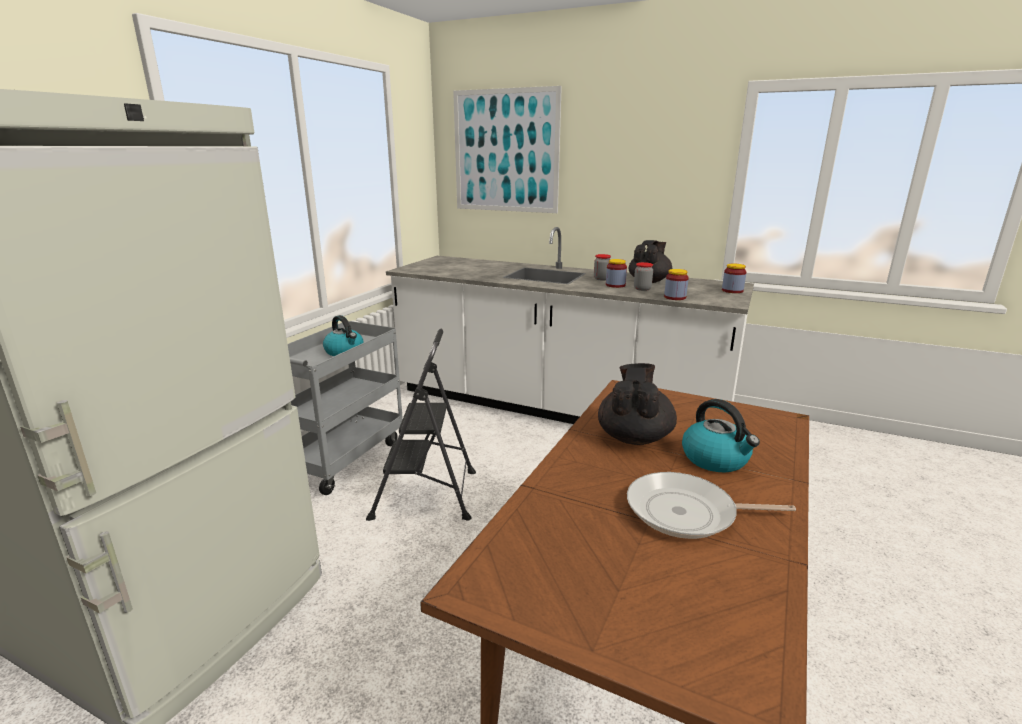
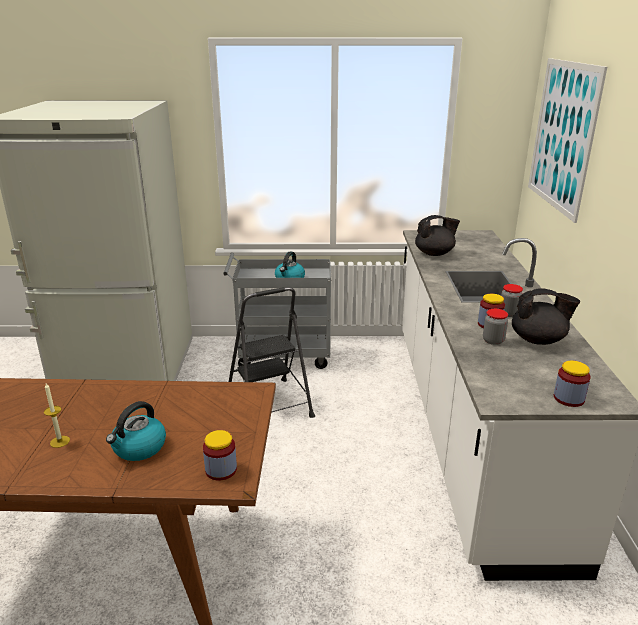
camera: 65 degrees right, 5 degrees up
black teapot [598,363,677,445] -> black teapot moved to [415,215,460,256]
frying pan [627,472,796,539] -> candle [44,383,70,448]
jar [664,269,689,300] -> jar moved to [203,430,237,481]

